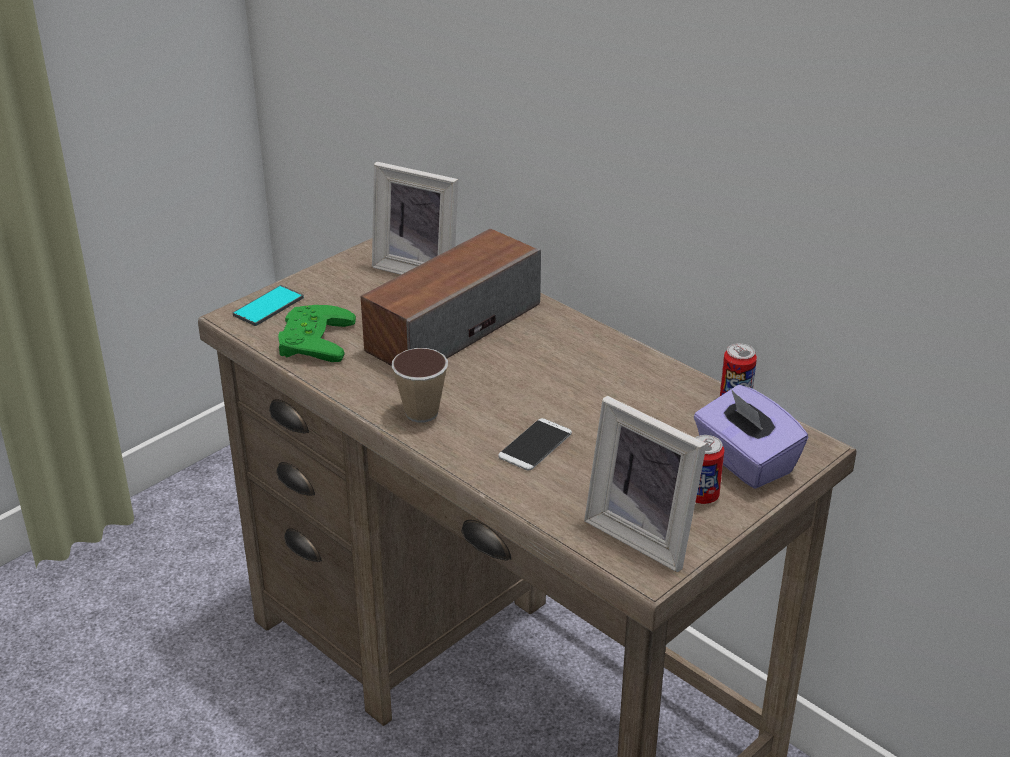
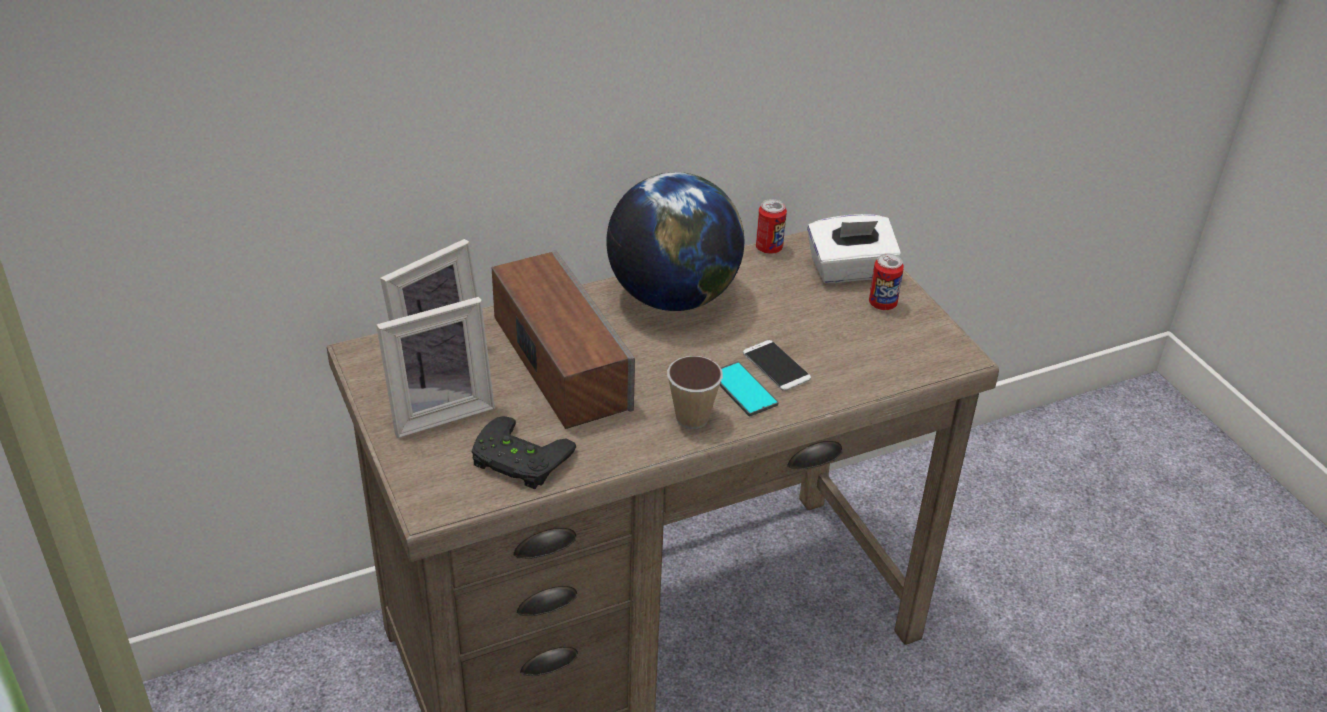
camera: 70 degrees left, 5 degrees up
phone [233,285,304,326] -> phone moved to [720,361,778,416]
green game controller [278,305,356,362] -> black game controller [472,416,576,489]
picture frame [584,396,707,572] -> picture frame moved to [376,297,495,438]
purple tissue box [694,385,808,489] -> white tissue box [807,214,901,283]
none -> globe [606,172,744,311]

